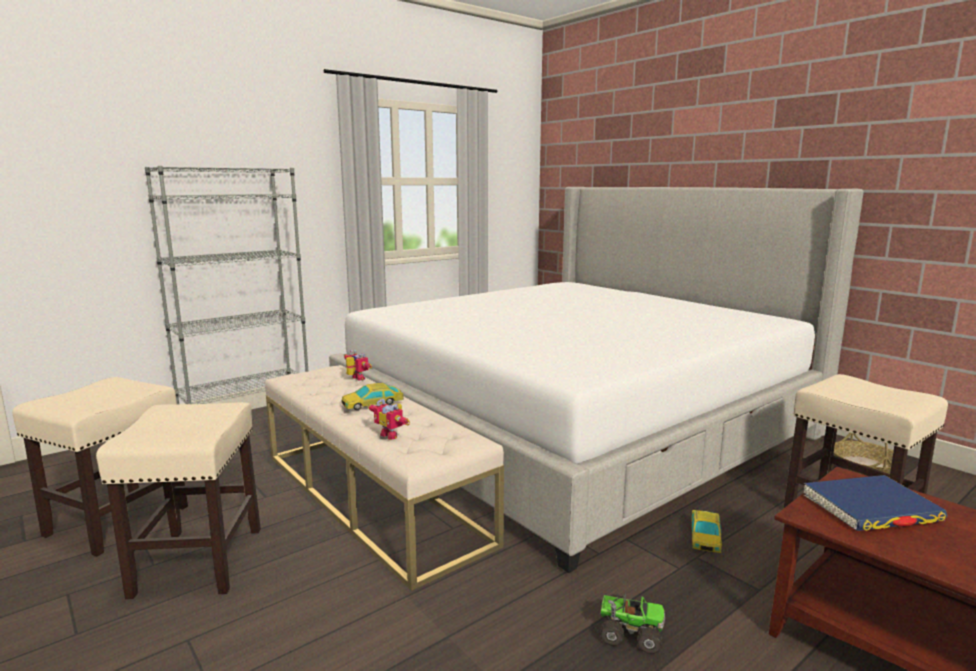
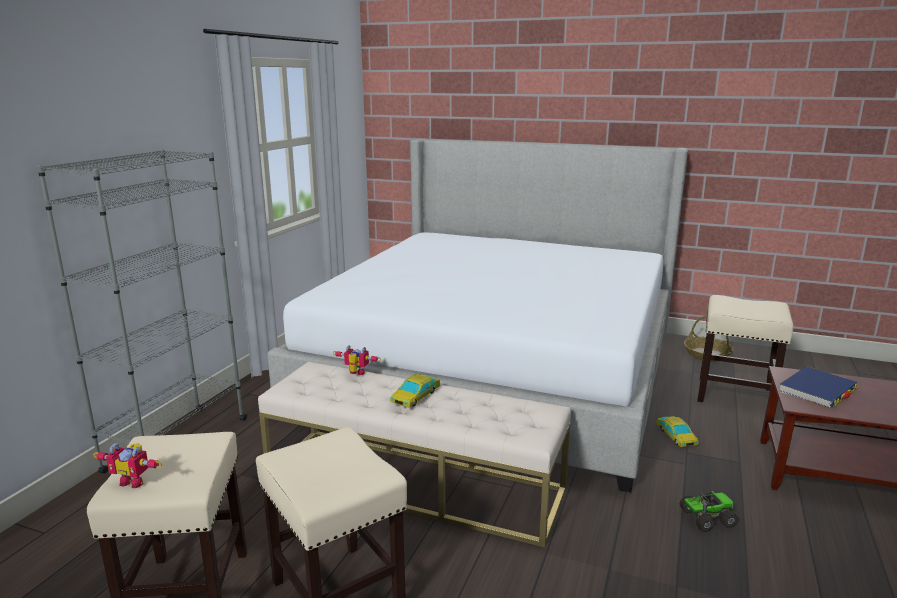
camera: 30 degrees left, 5 degrees up
toy robot [368,399,410,440] -> toy robot moved to [93,443,162,489]

